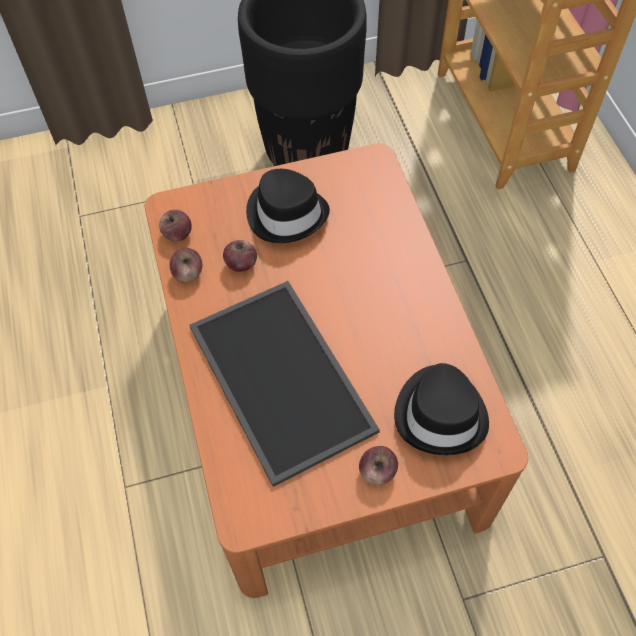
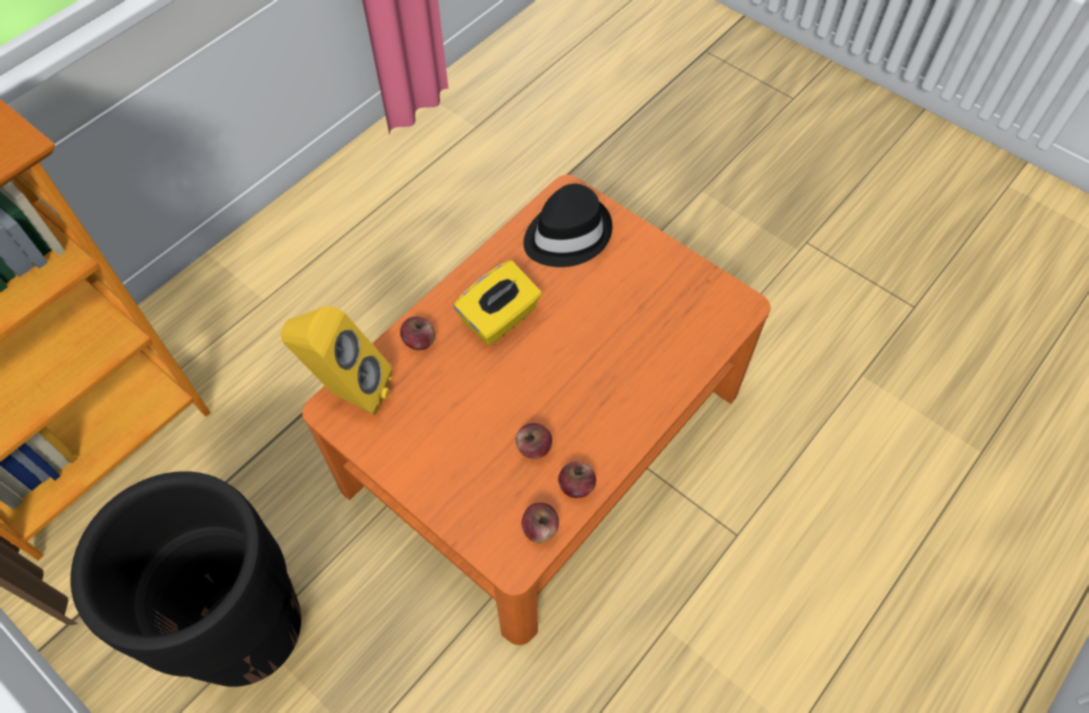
camera: 125 degrees left, 0 degrees up
tray [190,281,380,487] -> none
black hat [246,169,330,243] -> none
apple [359,446,398,485] -> apple moved to [400,317,435,350]
none -> yellow speaker [281,306,392,415]
none -> yellow tissue box [453,260,542,345]

